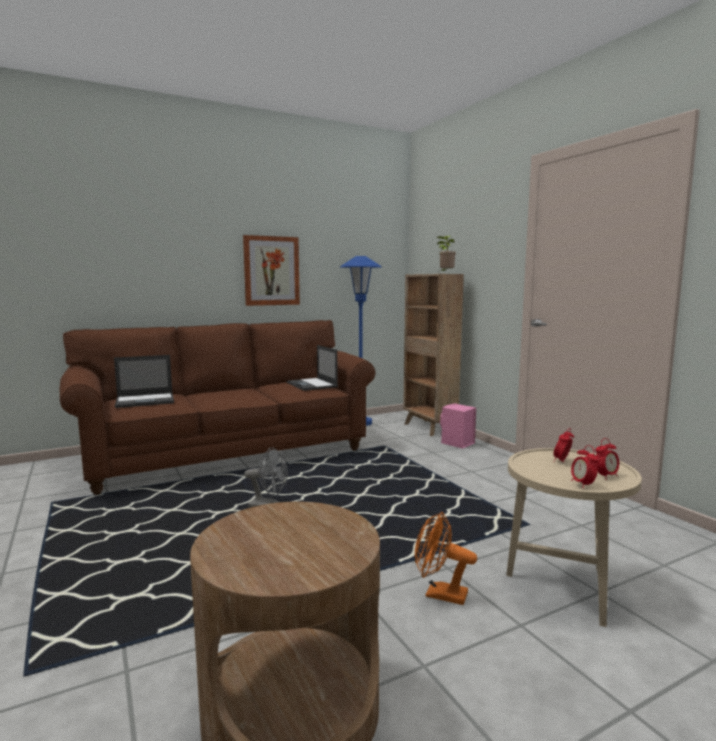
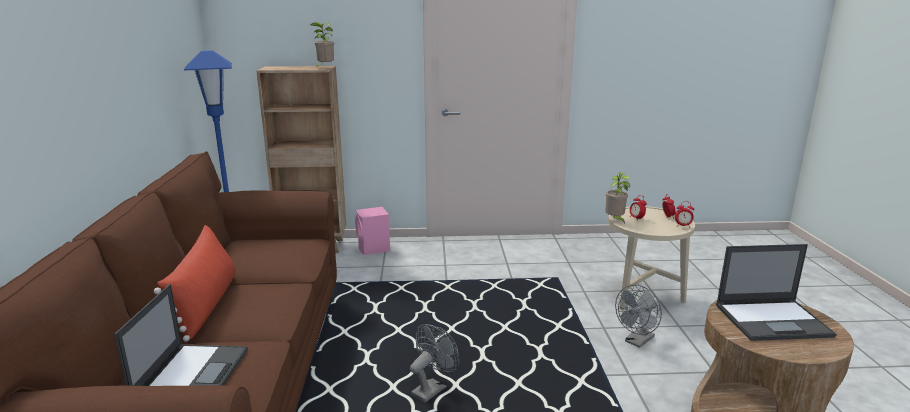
camera: 65 degrees left, 10 degrees up
picture [243,235,300,306] -> none
laptop [287,345,338,391] -> laptop moved to [716,244,837,341]
orange fan [415,512,477,605] -> grey fan [615,285,662,348]
none -> red pillow [154,225,235,342]
none -> potted plant [606,172,630,224]

